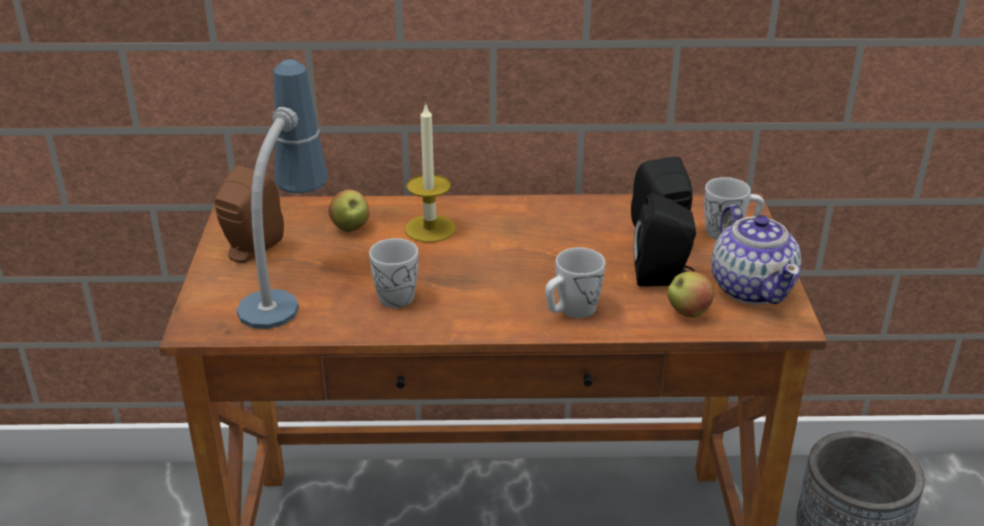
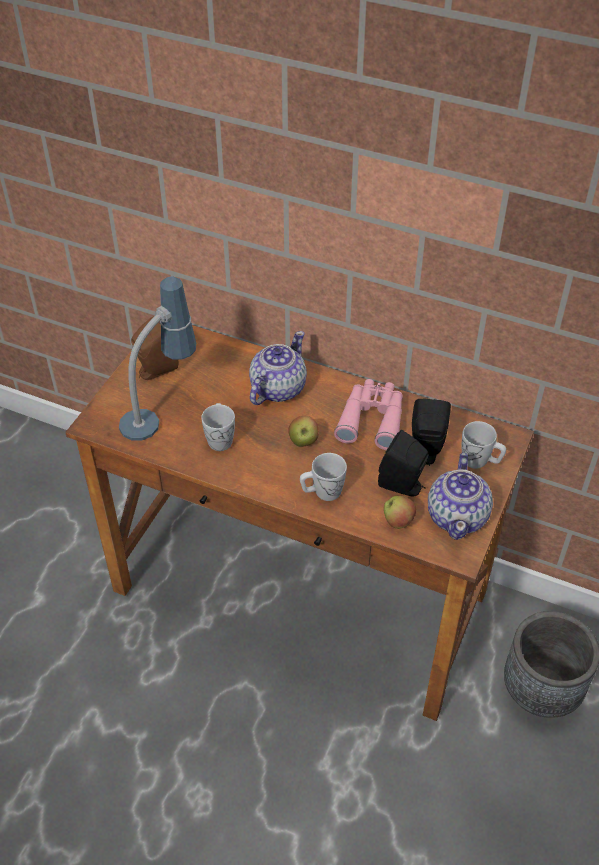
camera: 25 degrees right, 15 degrees up
apple [329,190,369,232] -> apple moved to [288,416,319,447]
candle [405,102,456,243] -> teapot [249,331,307,405]
none -> pink binoculars [334,379,403,450]

